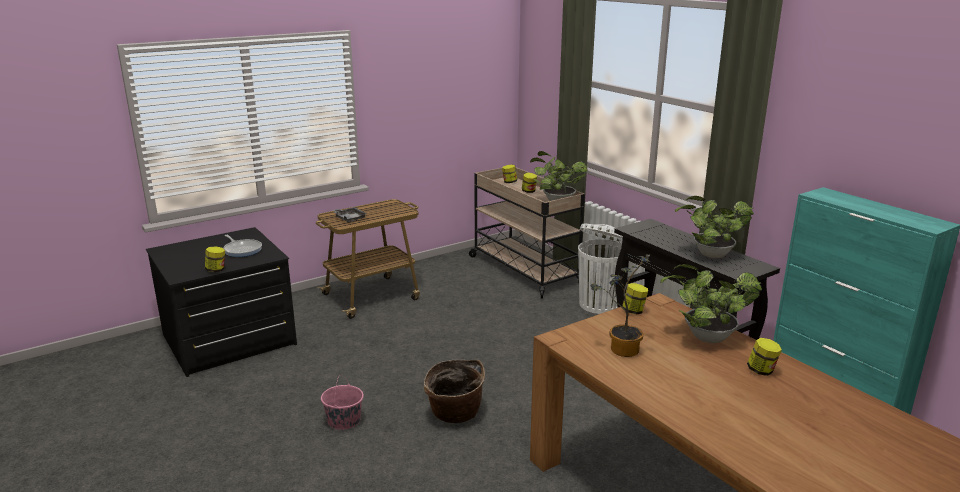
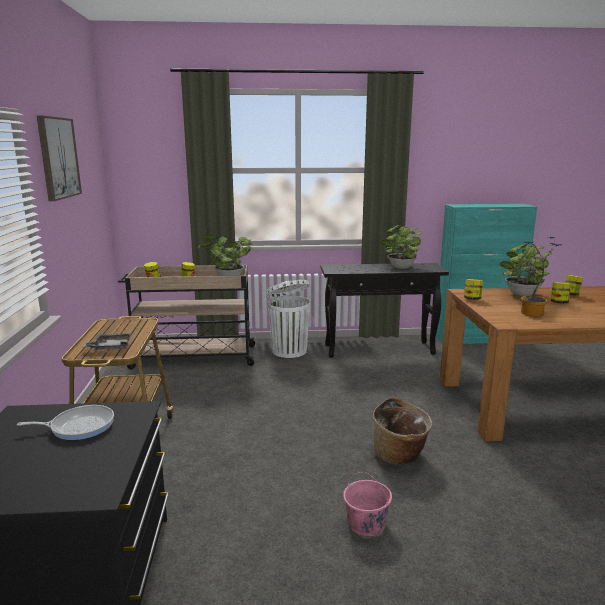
camera: 60 degrees left, 5 degrees down
jar [205,246,225,272] -> jar moved to [551,282,571,303]
none -> picture [37,115,82,201]

